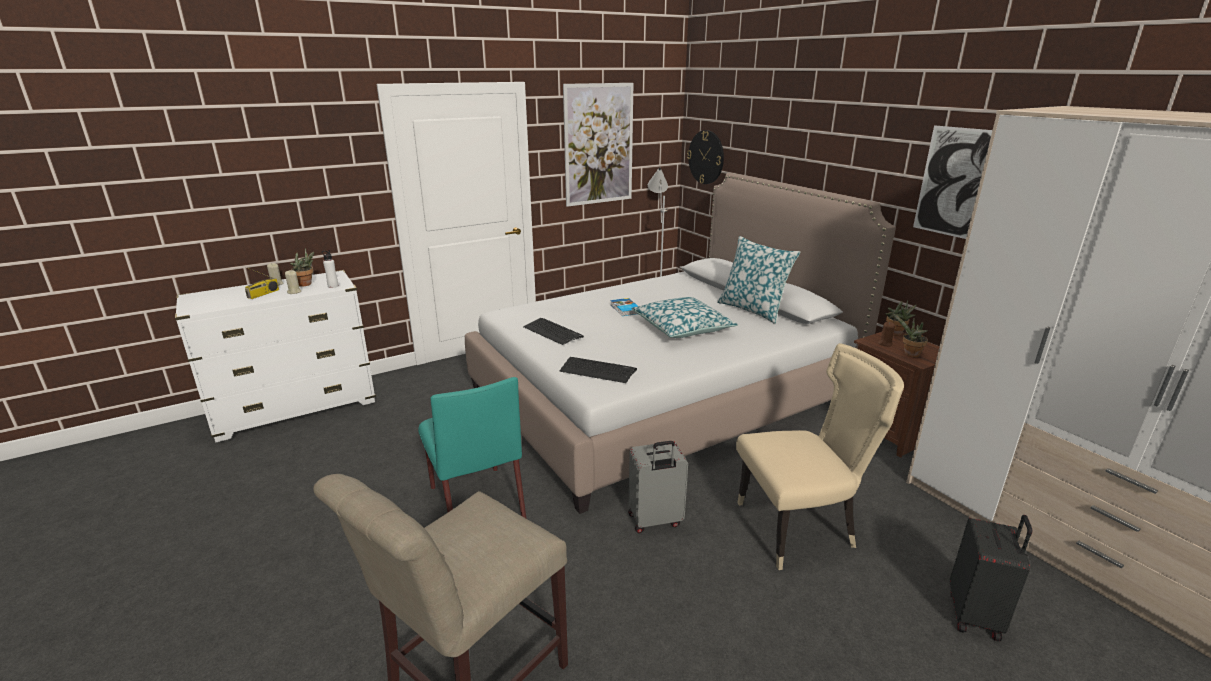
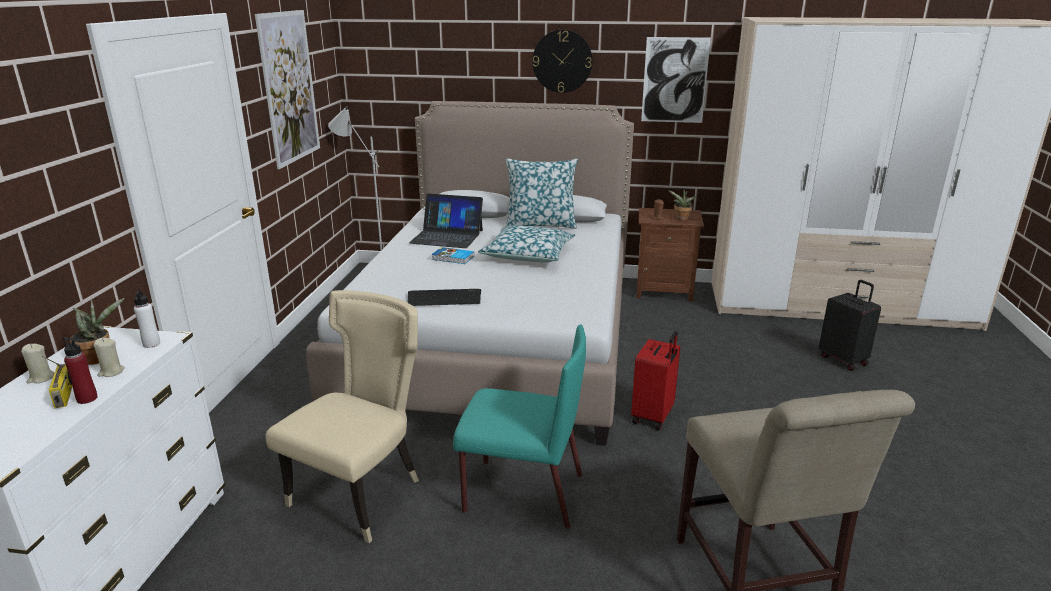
camera: 50 degrees left, 0 degrees up
keyboard [559,357,637,383] -> none
grey suitcase [628,441,688,533] -> red suitcase [631,331,680,430]
wall clock [687,130,724,184] -> wall clock moved to [532,30,593,93]
beige chair [736,343,904,570] -> beige chair moved to [265,290,419,543]
potted plant [886,301,917,336] -> none
none -> red bottle [62,337,98,404]
none -> laptop [409,194,483,248]

